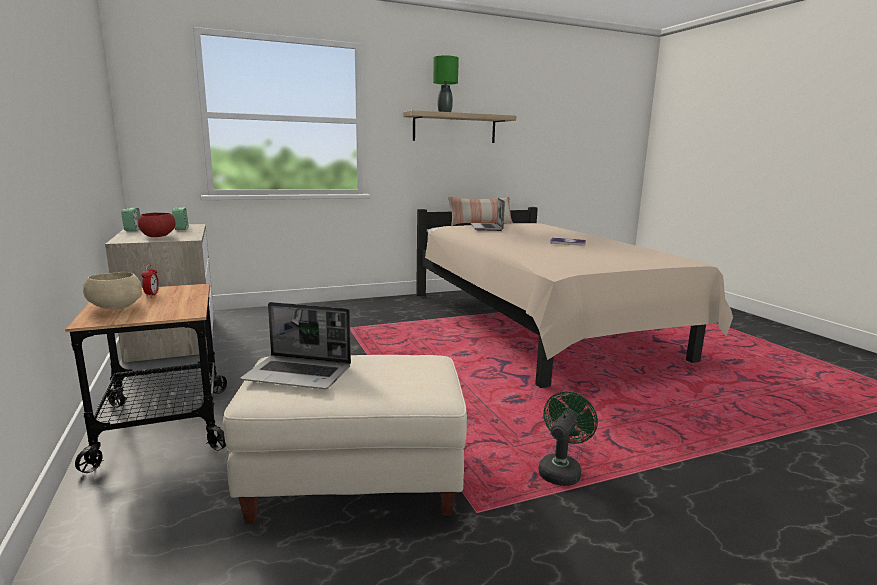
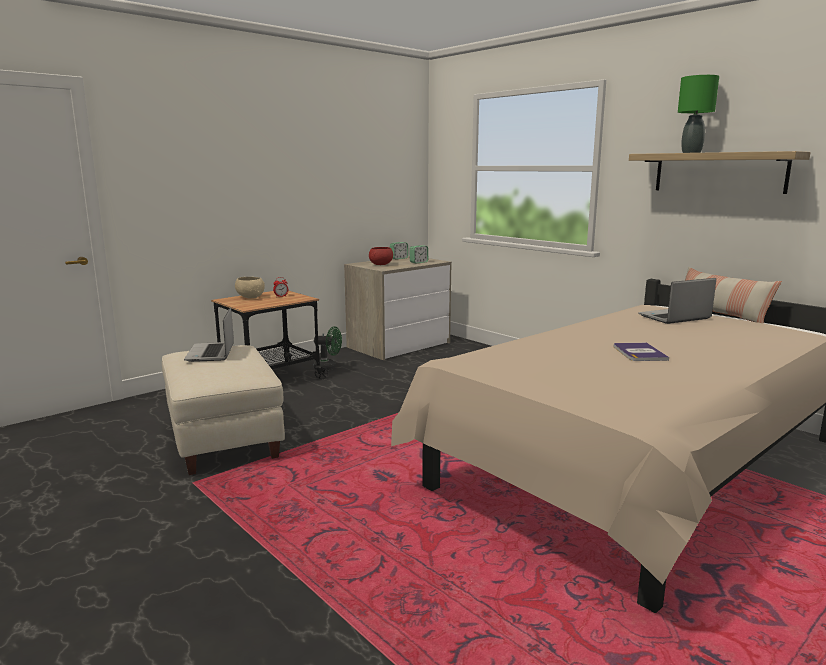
camera: 70 degrees right, 0 degrees up
green fan [538,391,598,486] -> green fan moved to [313,326,342,370]

